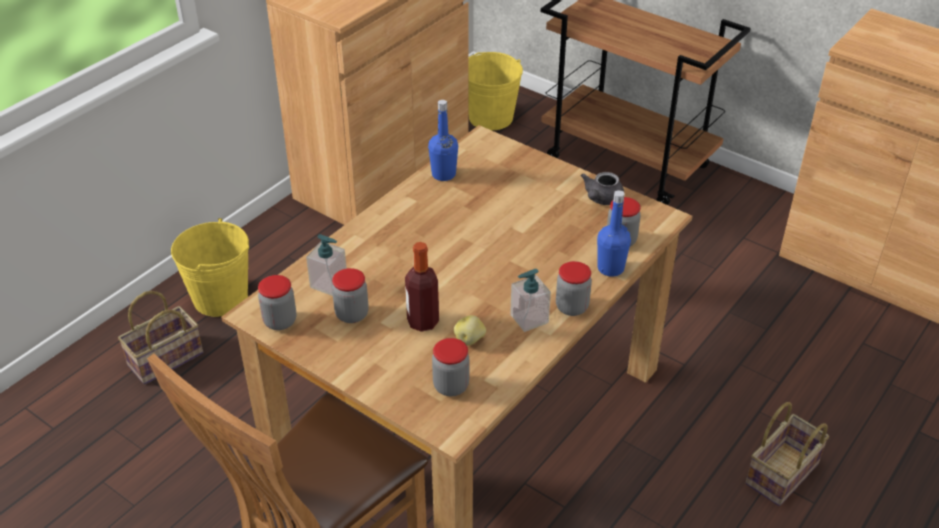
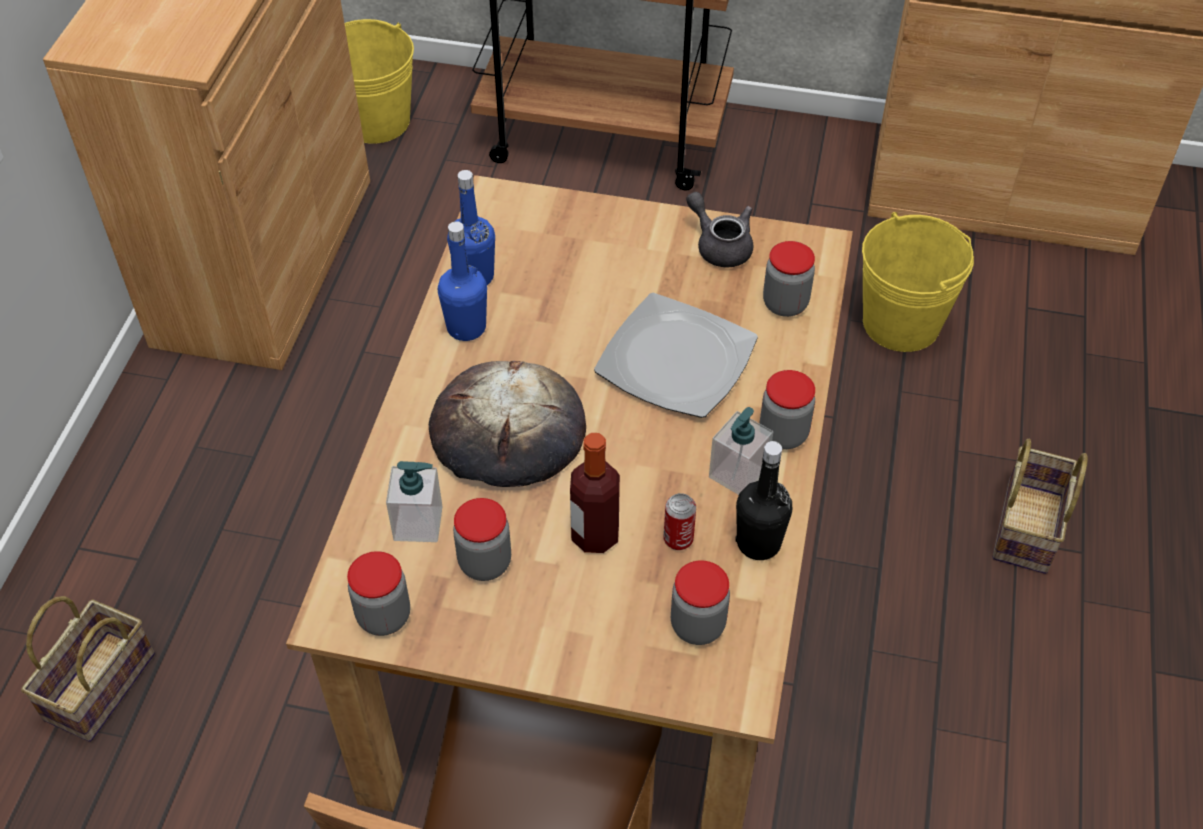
camera: 25 degrees left, 10 degrees up
yellow bucket [171,218,249,317] -> yellow bucket moved to [862,212,974,352]
potato [454,315,486,346] -> can [664,493,696,550]
grey teapot [581,172,624,205] -> grey teapot turned 135 degrees clockwise [686,192,753,267]
blue bottle [597,190,631,277] -> blue bottle moved to [438,221,487,341]
none -> bread [429,361,586,487]
none -> plate [594,293,758,418]
none -> black bottle [735,441,792,560]

